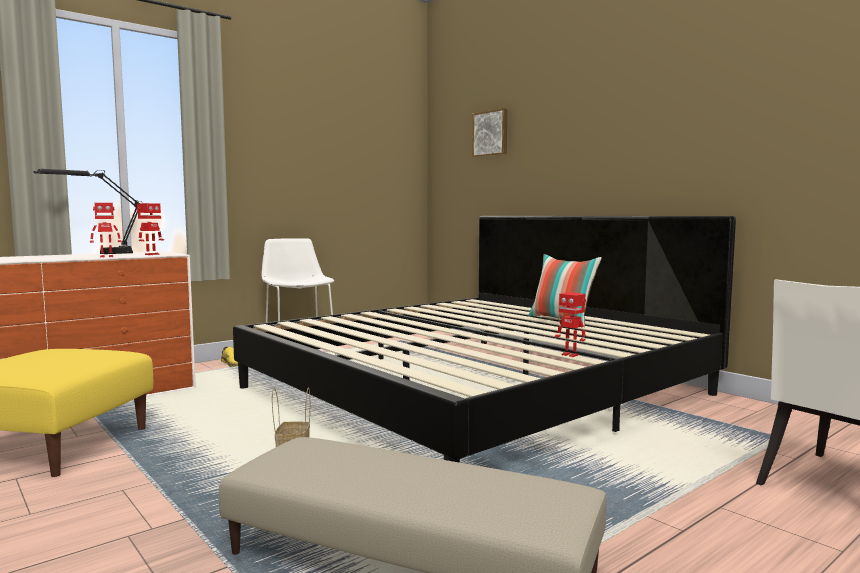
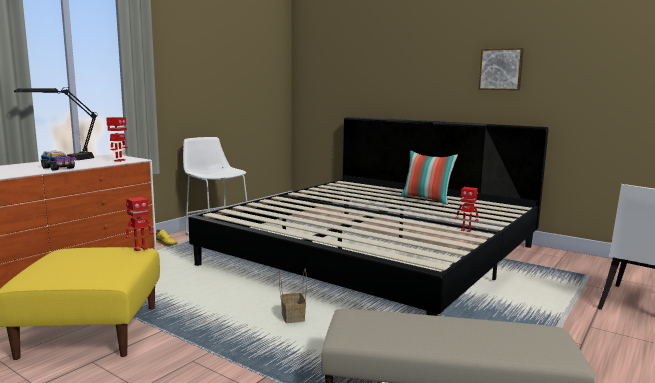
camera: 15 degrees left, 5 degrees up
toy robot [90,203,122,258] -> toy robot moved to [126,197,154,251]
picture [472,108,507,157] -> picture moved to [478,48,524,90]
none -> toy truck [41,151,76,170]

